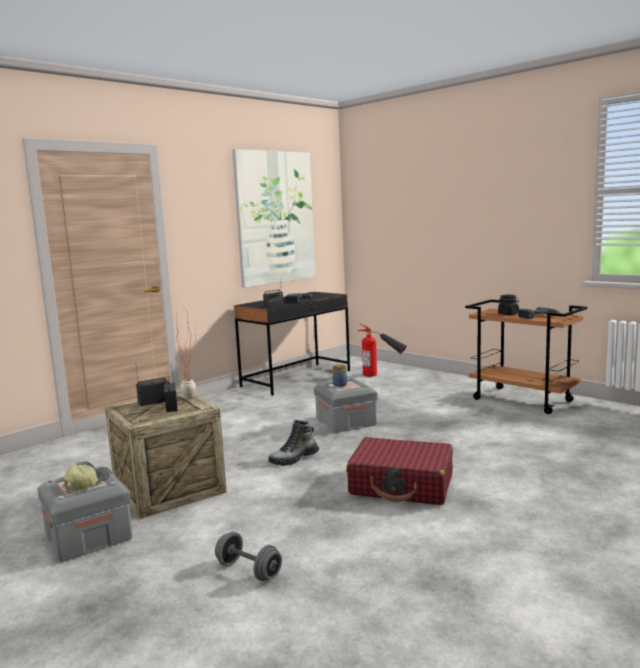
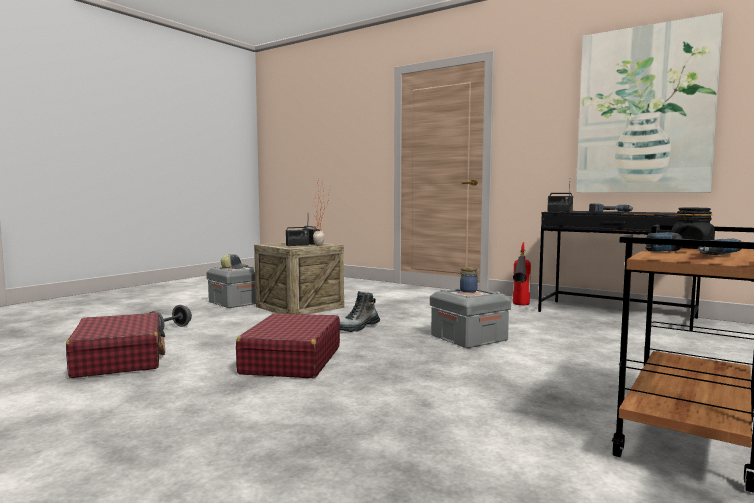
camera: 80 degrees right, 5 degrees down
boot [268,420,319,466] -> boot turned 90 degrees counterclockwise [340,291,380,332]
fire extinguisher [358,323,407,377] -> fire extinguisher moved to [513,242,531,305]
none -> red suitcase [66,312,165,378]

